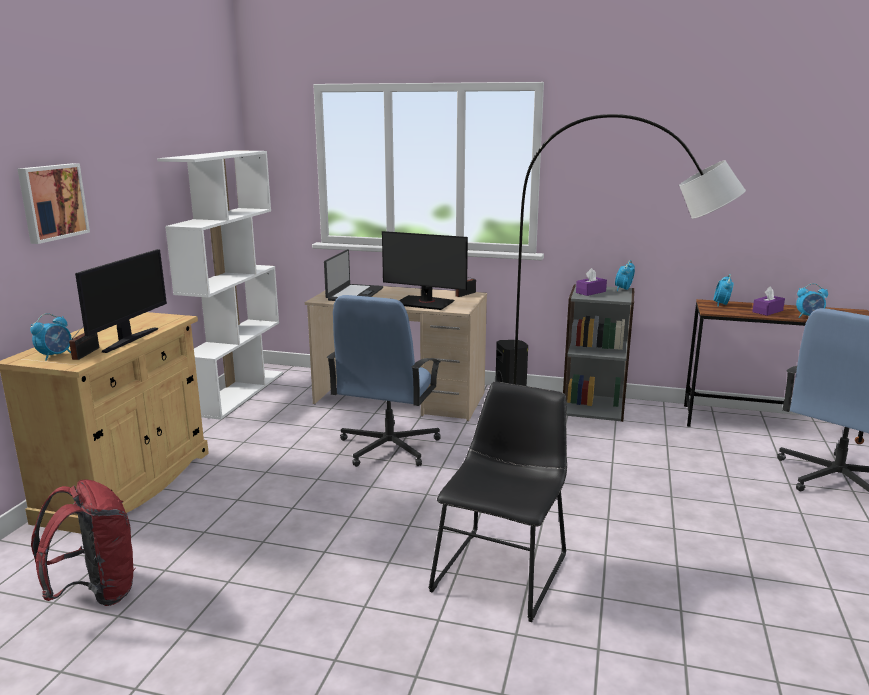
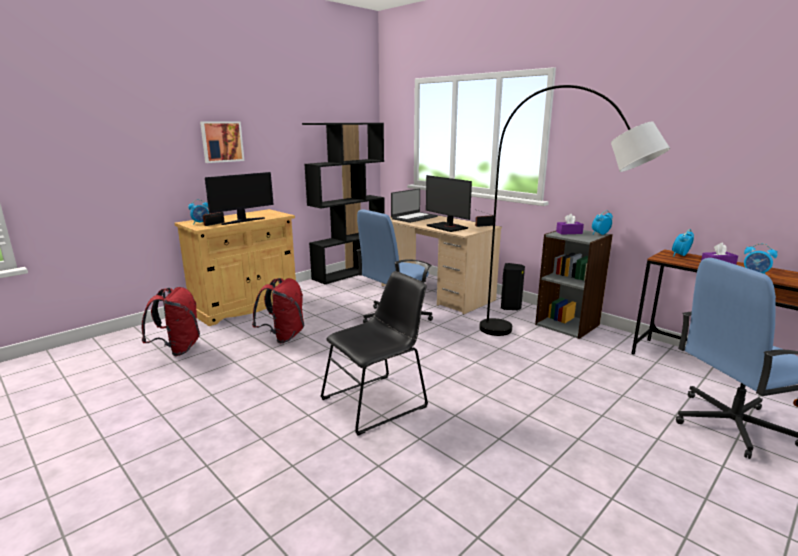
camera: 30 degrees right, 0 degrees up
white bookcase [157,150,283,420] -> black bookcase [302,123,385,284]
none -> red backpack [252,278,304,343]

